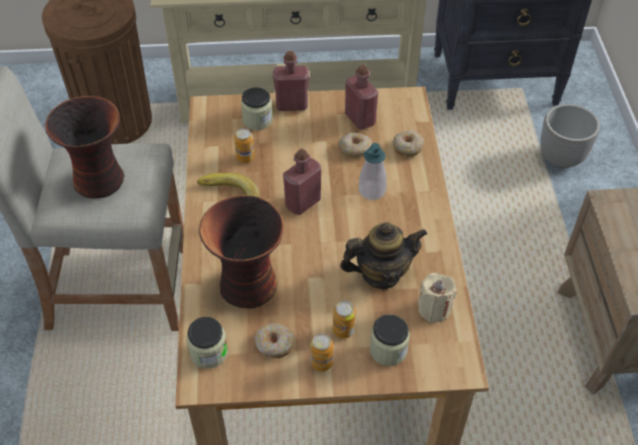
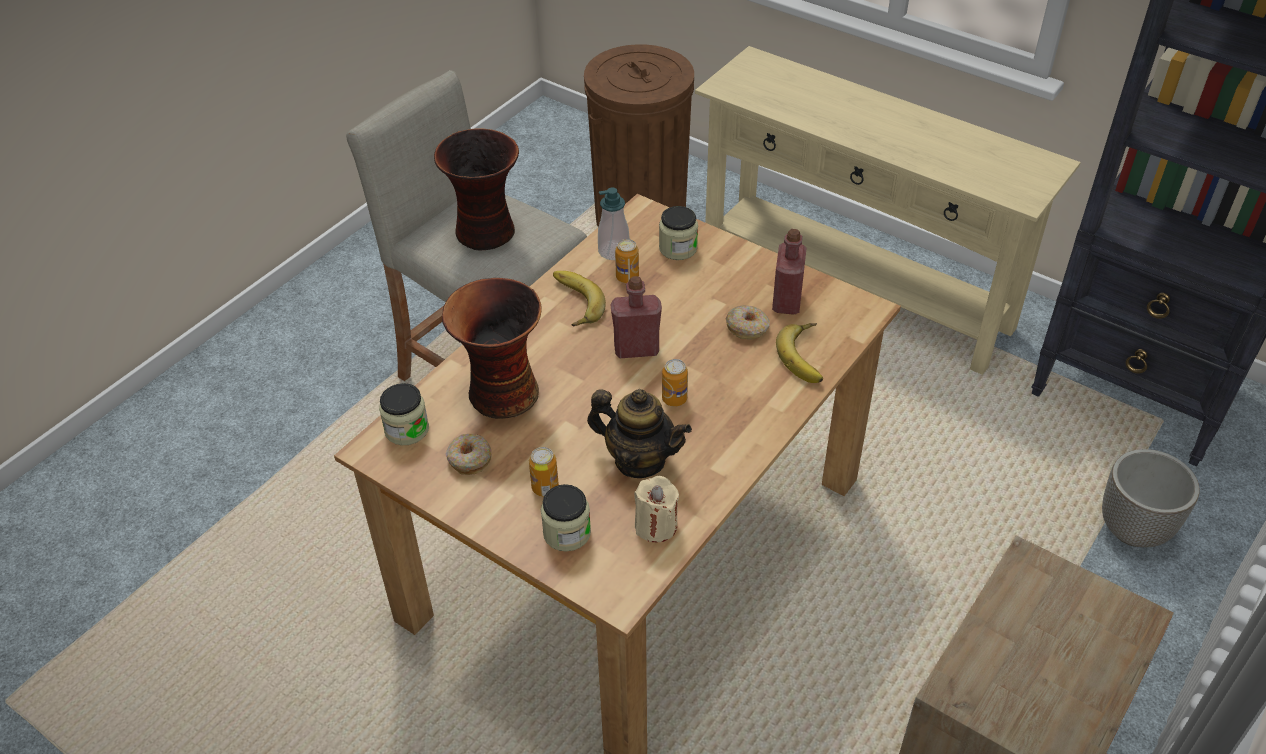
camera: 40 degrees right, 5 degrees down
red bottle [273,51,309,111] -> none
can [311,333,333,371] -> can moved to [662,359,688,407]
soap dispenser [359,143,386,200] -> soap dispenser moved to [598,187,630,260]
donut [393,130,424,158] -> banana [776,323,823,383]

